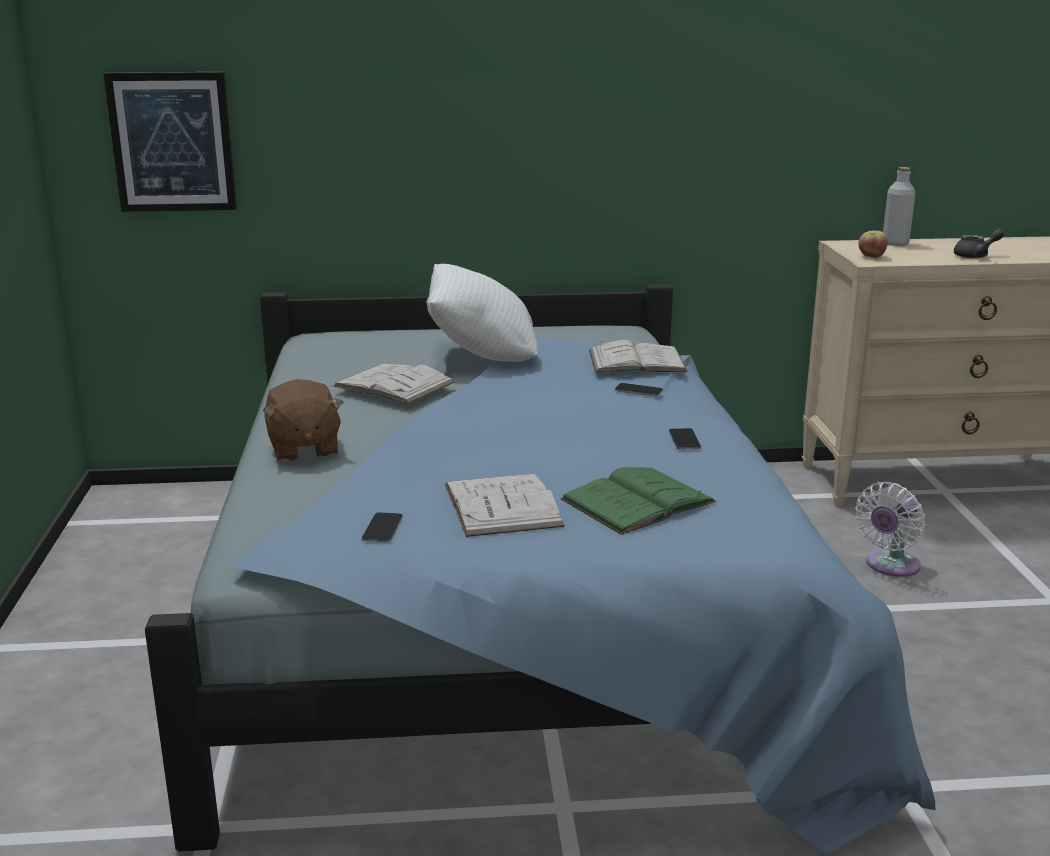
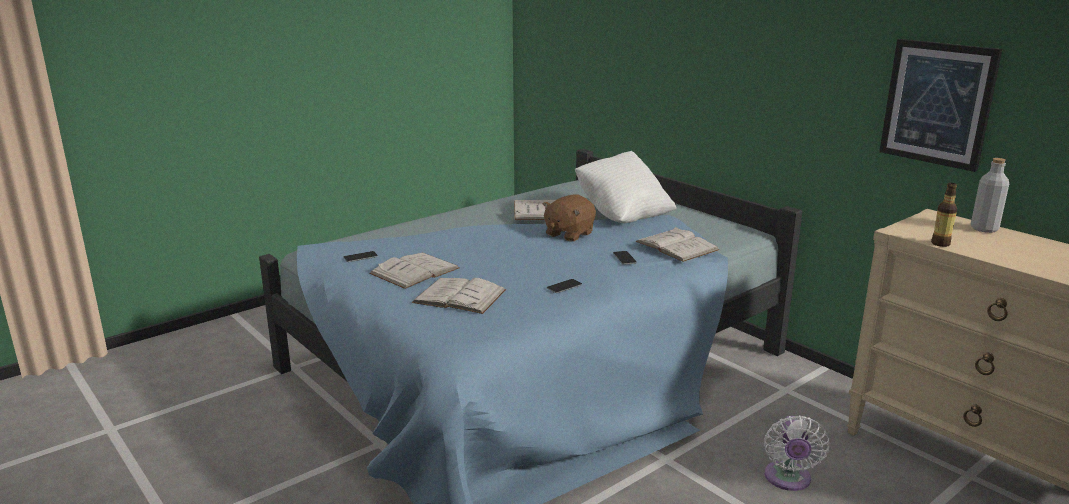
camera: 55 degrees right, 0 degrees up
picture [103,72,237,212] -> picture moved to [879,39,1003,172]
brown plush toy [263,379,344,462] -> brown plush toy moved to [543,195,596,242]
green book [561,467,717,535] -> white book [412,278,506,314]
white fan [855,482,925,577] -> white fan turned 90 degrees counterclockwise [764,415,830,491]
apple [858,231,888,258] -> none
grey teapot [954,229,1004,259] -> none
none -> bottle [931,183,957,247]

